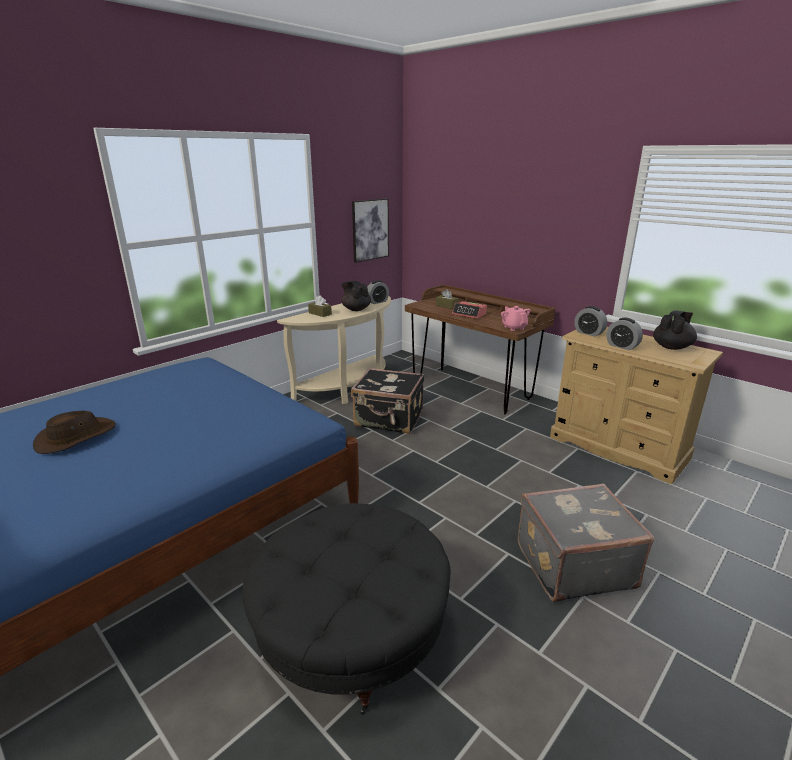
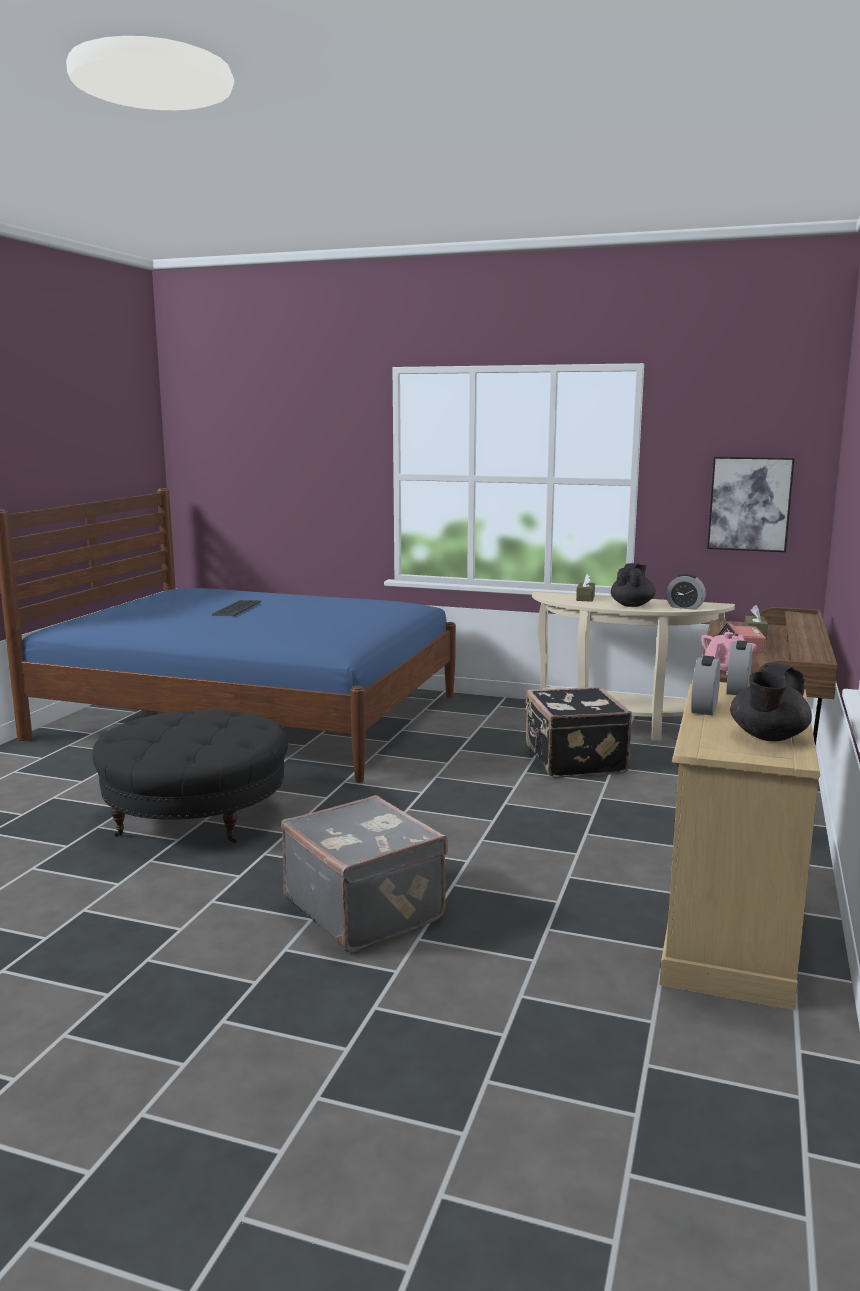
camera: 65 degrees right, 10 degrees down
brown hat [33,411,116,454] -> keyboard [212,600,261,616]
black teapot [653,310,697,350] -> black teapot turned 105 degrees clockwise [730,663,812,741]

